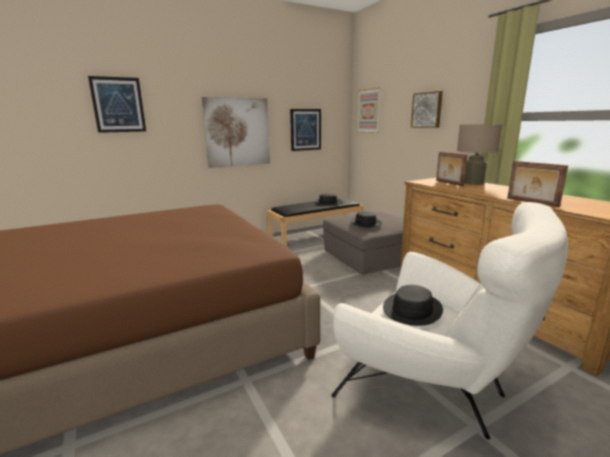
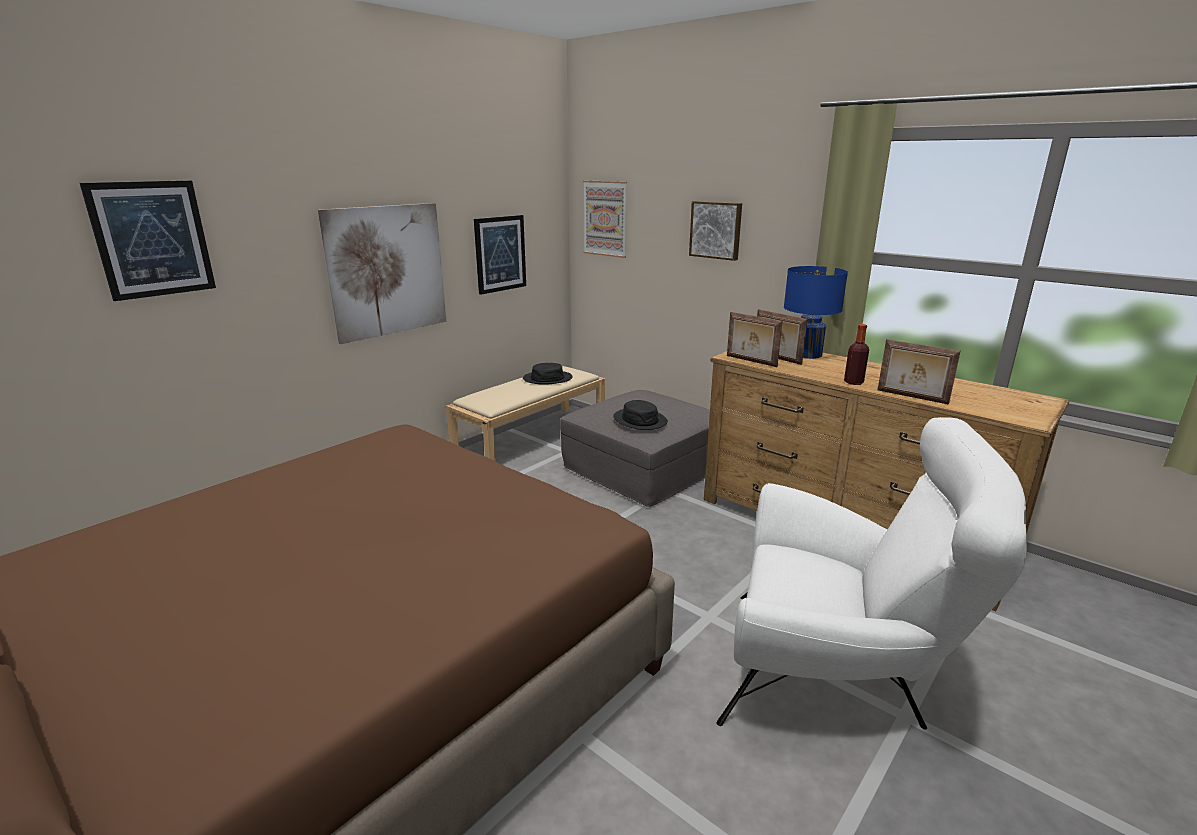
camera: 20 degrees left, 5 degrees up
black bench [267,198,363,246] -> beige bench [446,366,605,462]
black hat [383,285,443,326] -> none
beige table lamp [457,124,502,185] -> blue table lamp [784,266,848,359]
none -> picture frame [727,312,782,367]
none -> bottle [844,324,869,385]

